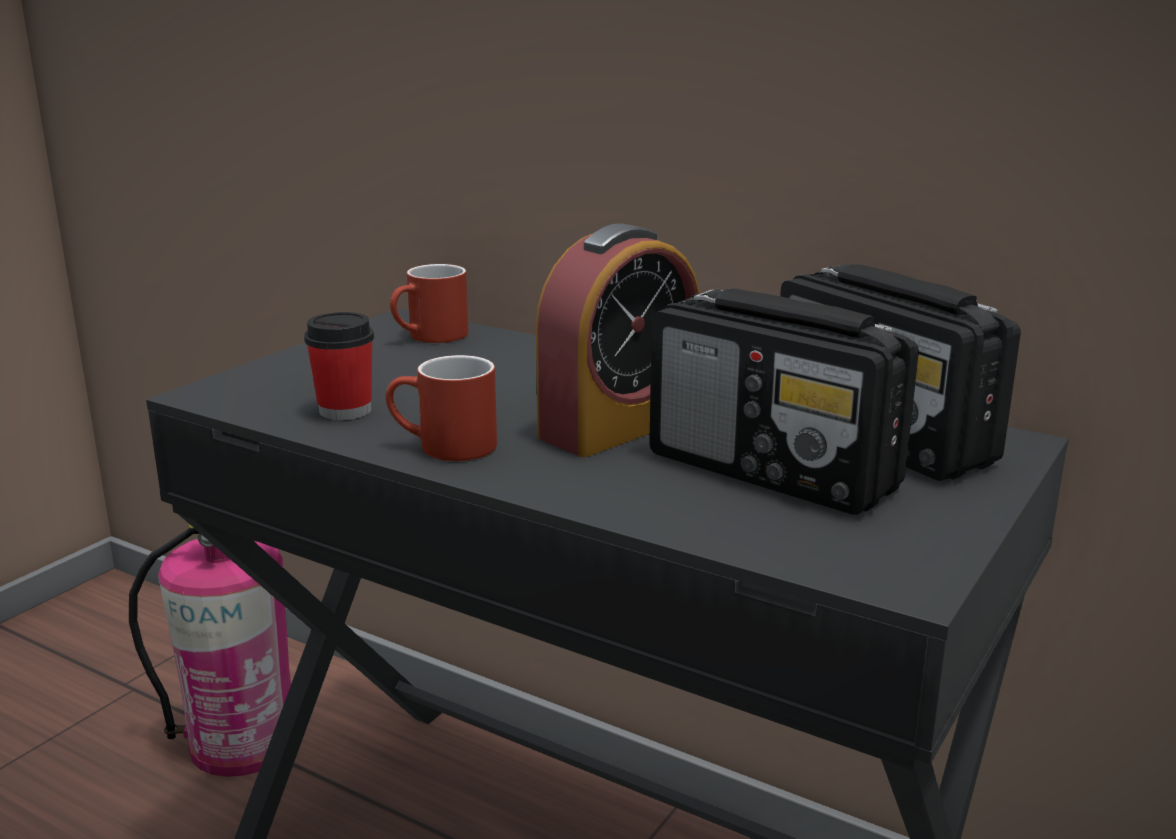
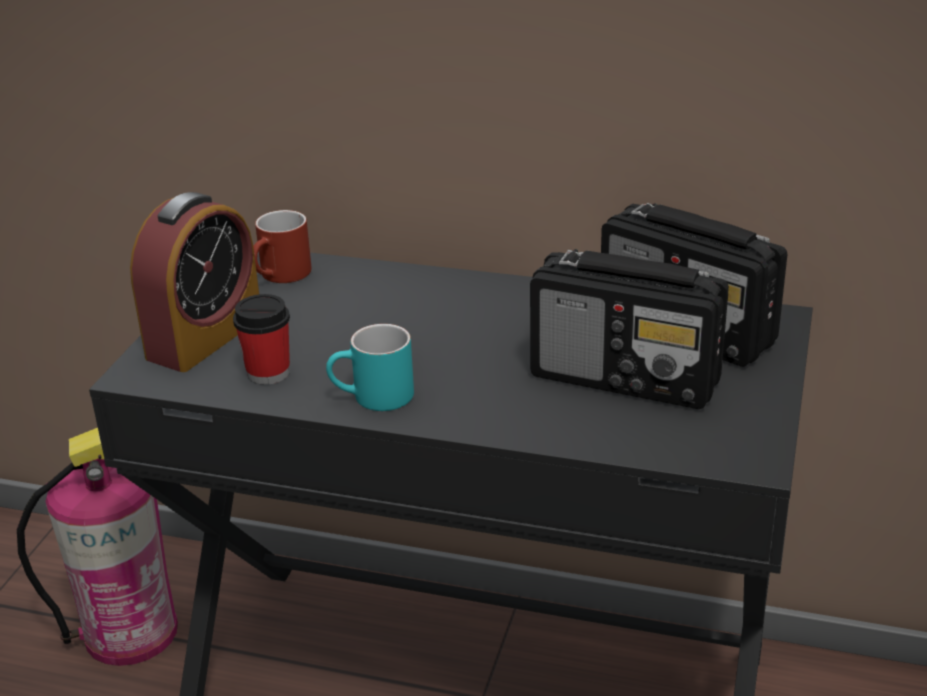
camera: 15 degrees left, 10 degrees up
red mug [386,355,497,461] -> turquoise mug [326,324,414,411]
alarm clock [536,223,700,457] -> alarm clock moved to [130,192,259,372]

